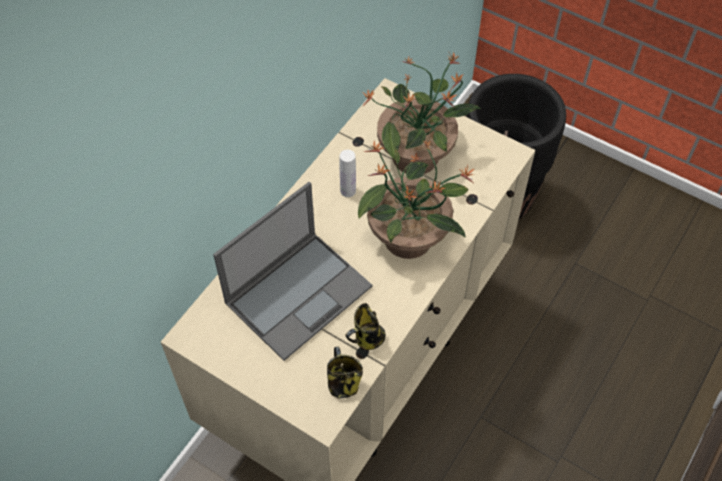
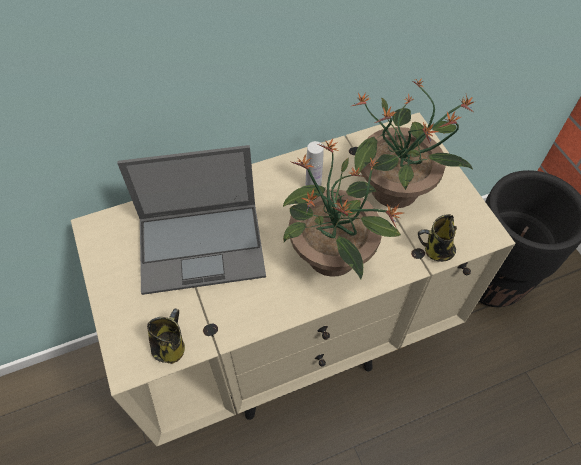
camera: 35 degrees right, 0 degrees up
mug [345,303,386,350] -> mug moved to [418,214,457,262]

